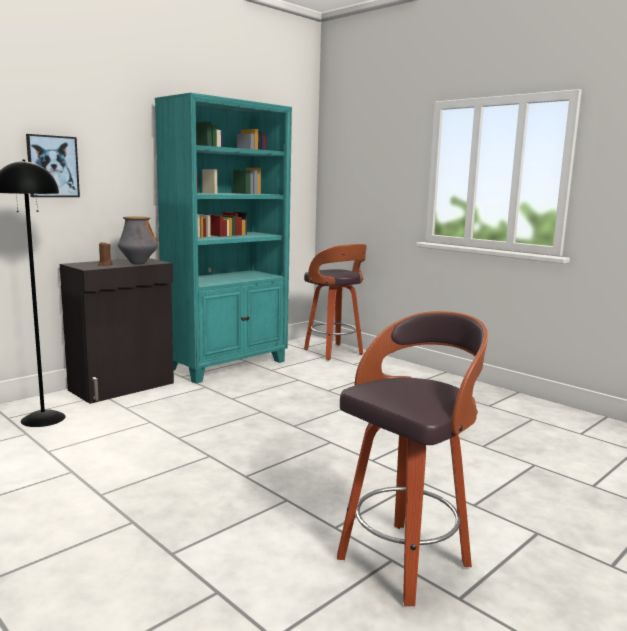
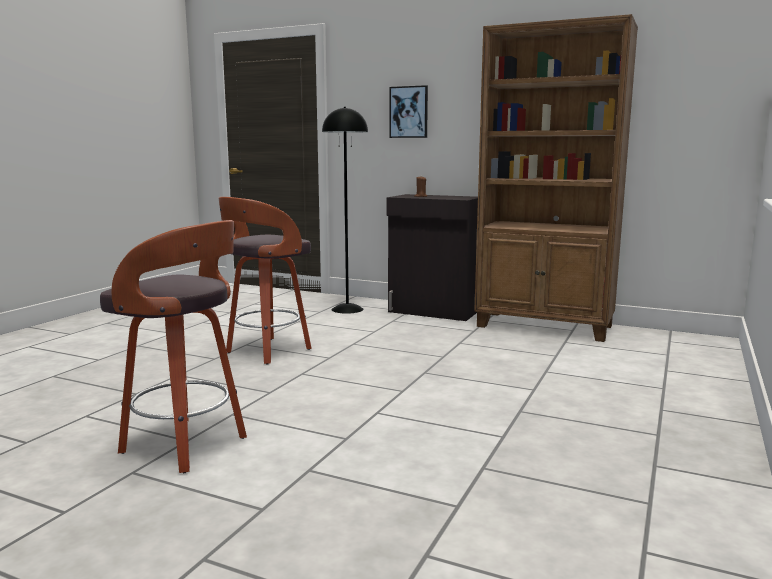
camera: 70 degrees right, 0 degrees up
vase [118,216,158,264] -> none
turquoise bookcase [155,93,292,384] -> brown bookcase [474,14,638,342]
stool [304,244,367,360] -> stool moved to [219,197,311,365]

